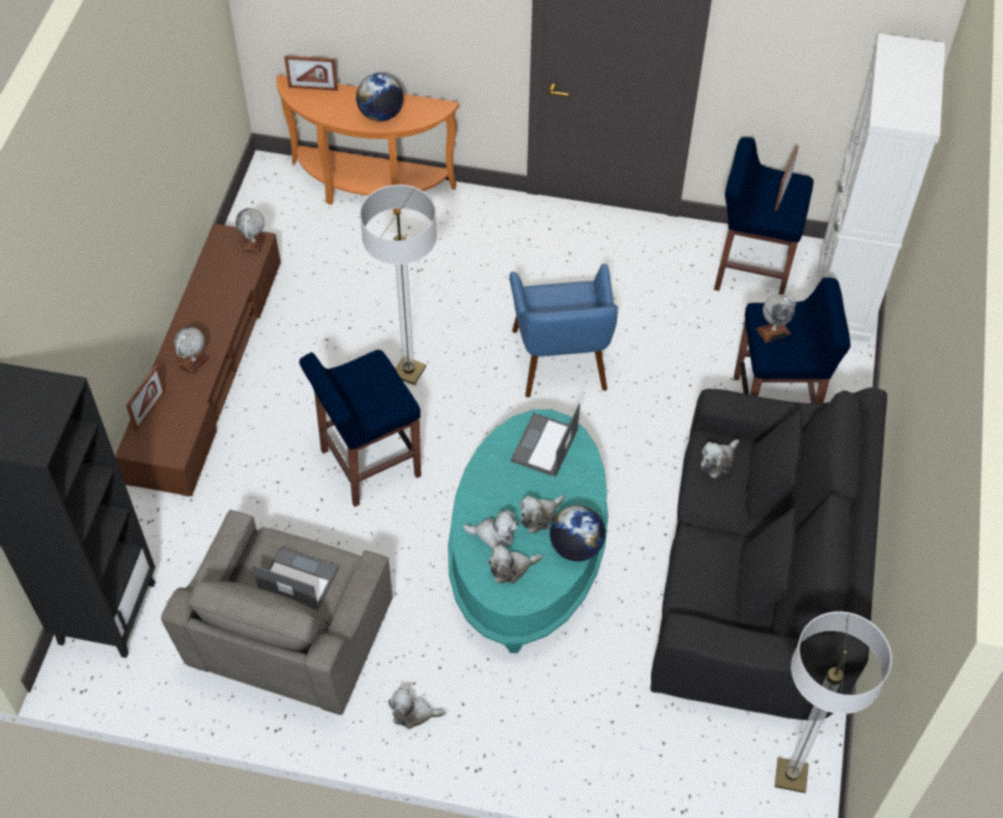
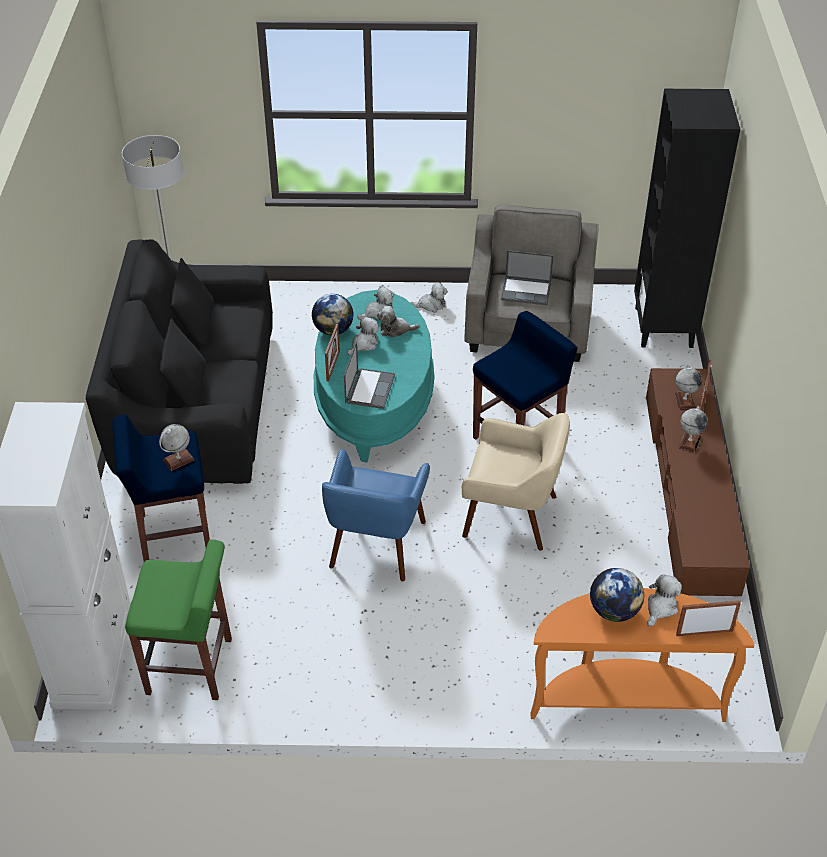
camera: 170 degrees right, 10 degrees down
globe [236,208,265,254] -> globe moved to [675,365,702,410]
floor lamp [360,185,437,385] -> beige armchair [462,413,570,551]
blue armchair [509,264,618,397] -> blue armchair turned 150 degrees counterclockwise [322,449,430,581]
plush toy [701,439,739,479] -> plush toy moved to [647,574,682,626]
blue stool [714,137,814,295] -> green stool [125,539,232,700]
picture frame [775,146,799,211] -> picture frame moved to [325,324,340,382]

